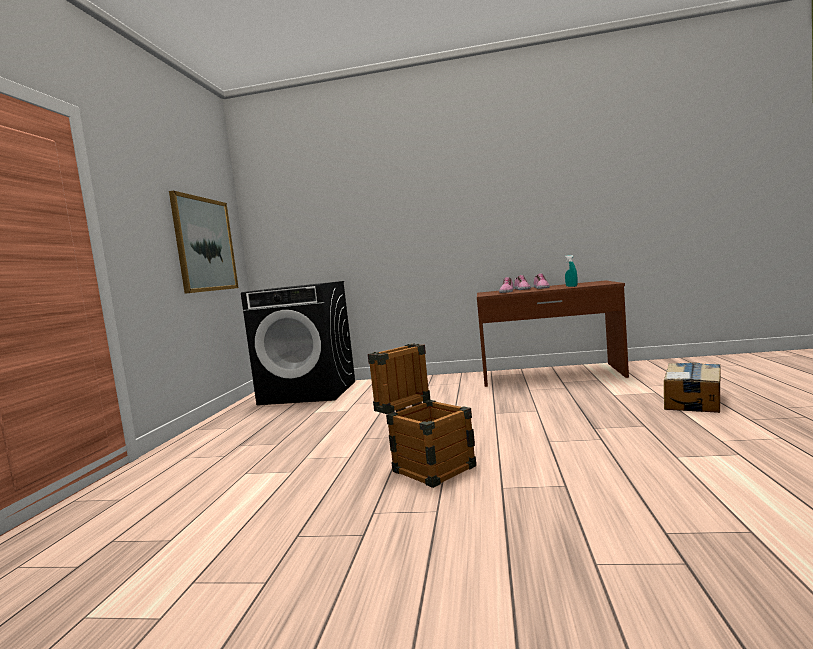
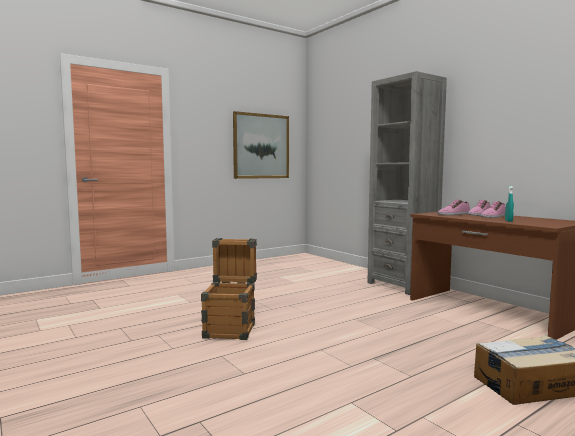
camera: 45 degrees right, 0 degrees up
black washing machine [241,281,355,405] -> none
none -> grey bookcase [367,71,447,295]

